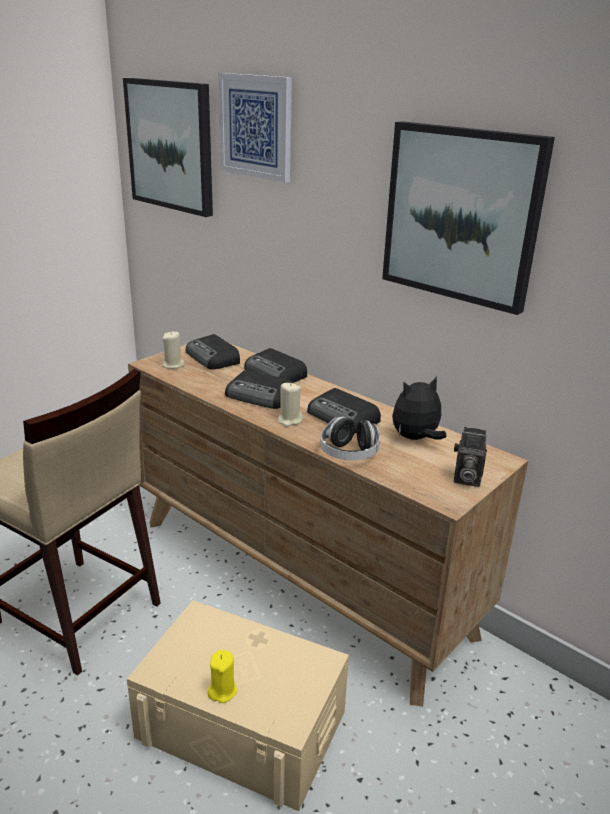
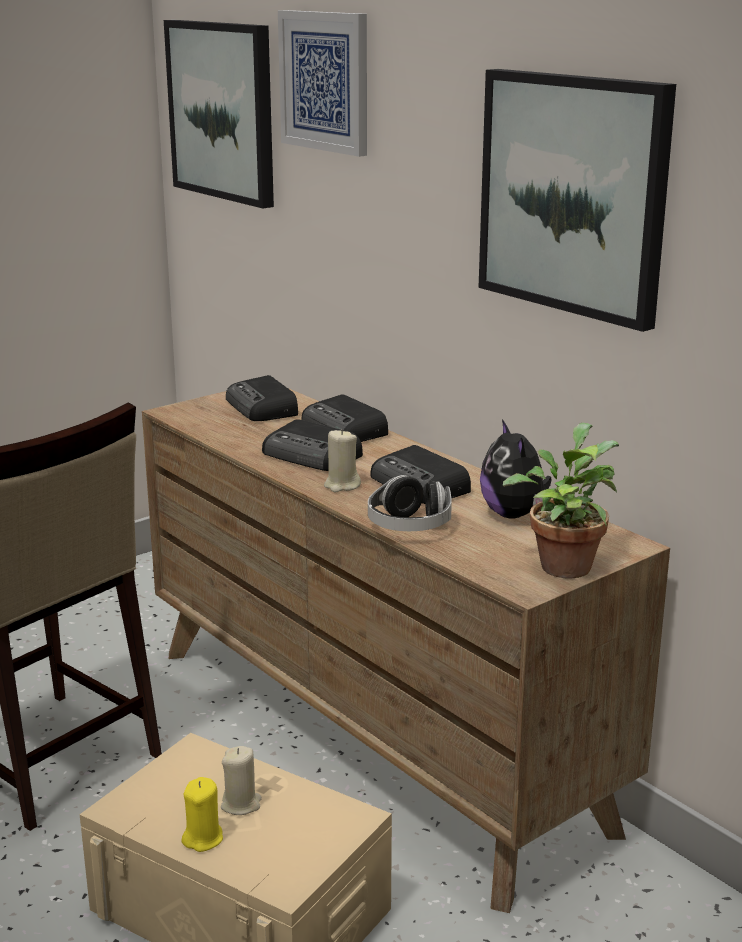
camera: 10 degrees right, 5 degrees down
beige candle [162,331,184,369] -> beige candle moved to [221,746,262,815]
plush toy [392,376,446,440] -> plush toy turned 90 degrees counterclockwise [480,419,552,518]
camera [454,427,487,487] -> potted plant [503,423,619,578]

